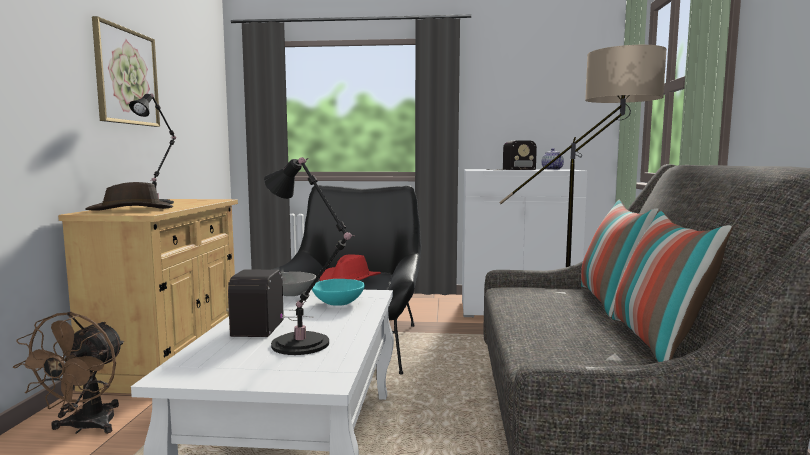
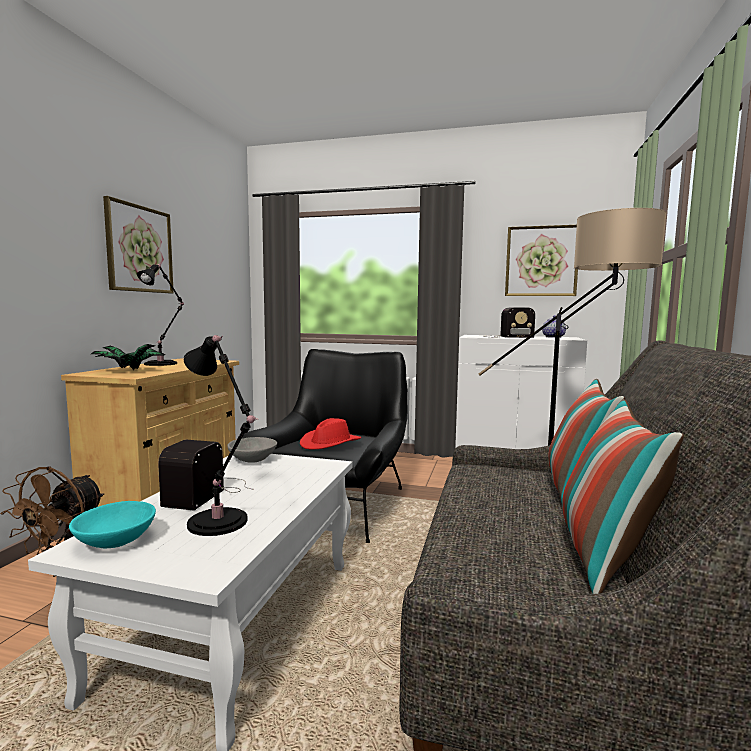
camera: 10 degrees right, 0 degrees up
brown hat [85,182,173,211] -> potted plant [91,344,165,370]
turquoise bowl [312,279,365,306] -> turquoise bowl moved to [69,501,156,548]
none -> picture [505,225,578,296]

